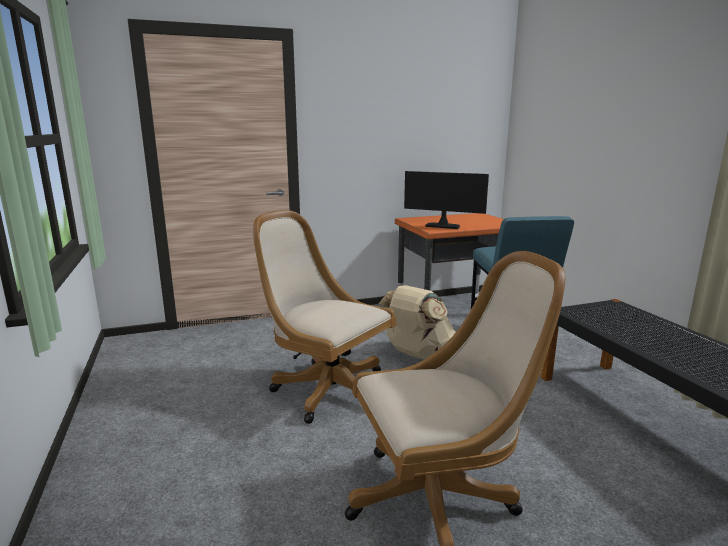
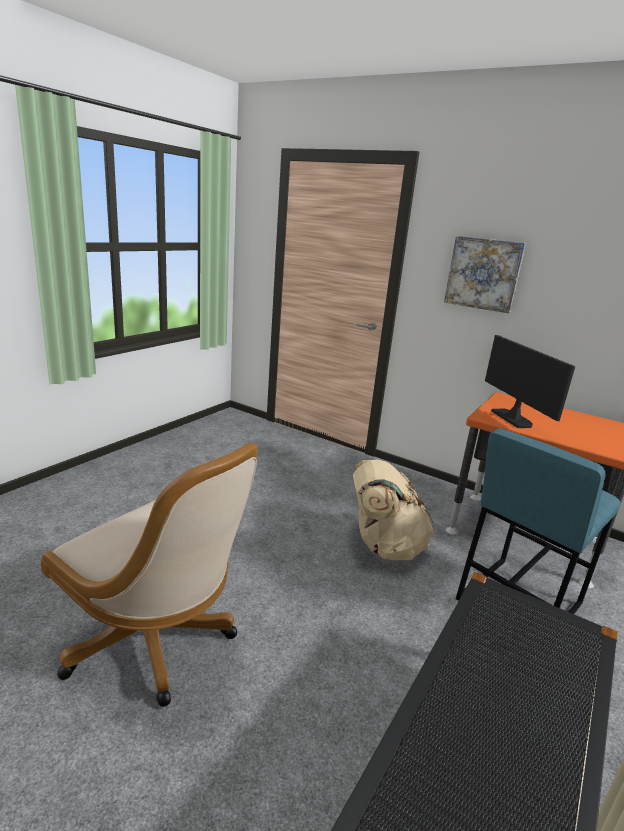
camera: 50 degrees right, 5 degrees up
office chair [253,210,396,424] -> none
none -> picture [444,236,526,313]

